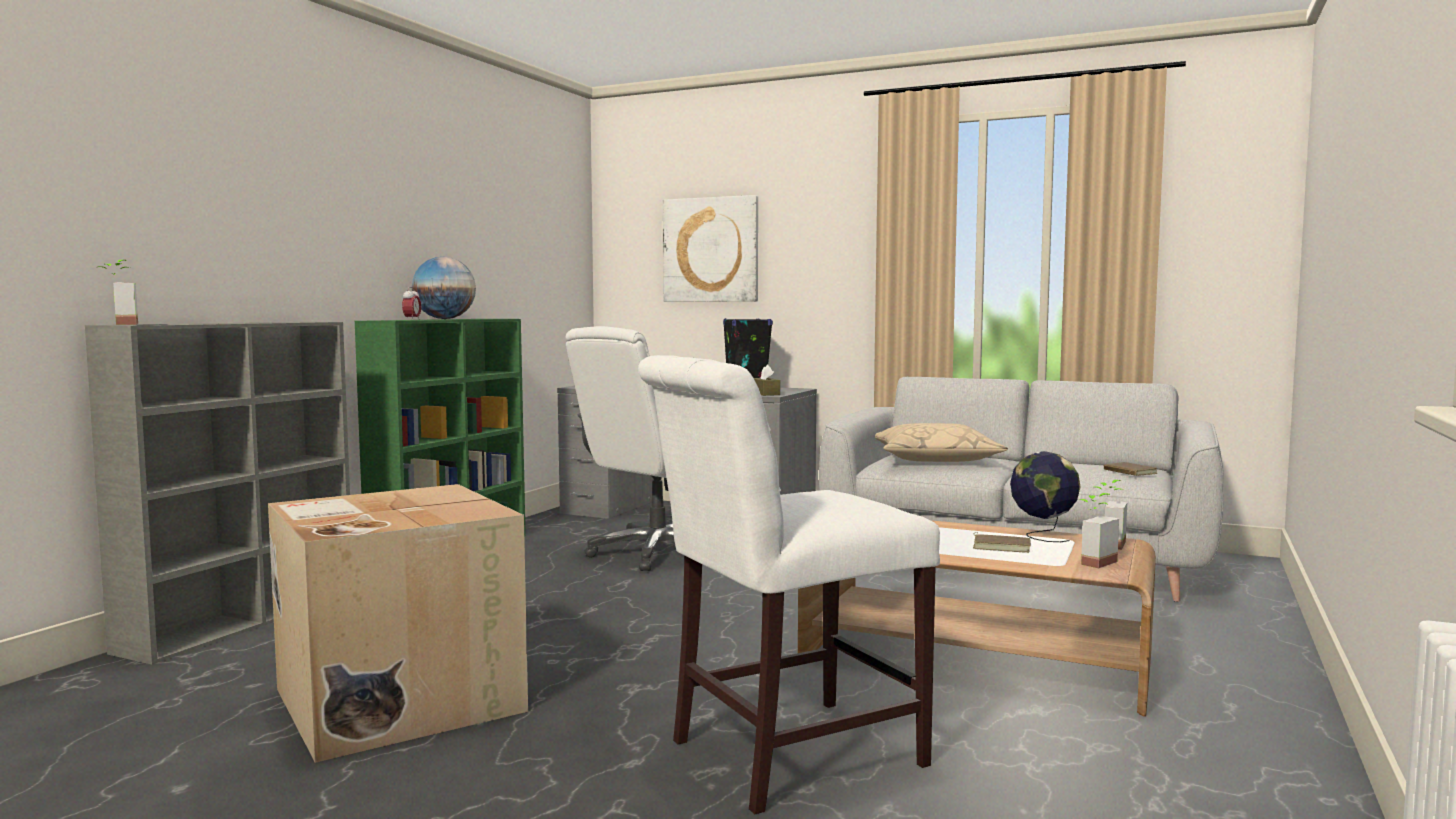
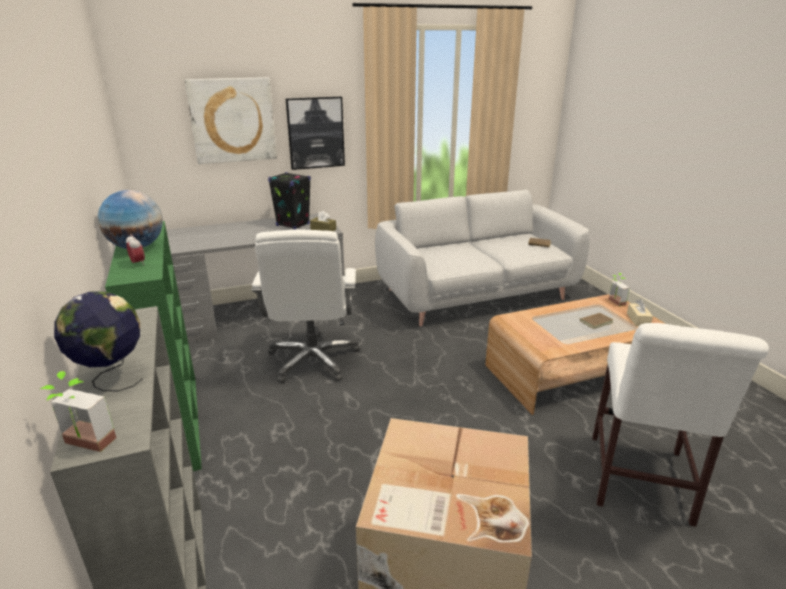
camera: 45 degrees left, 20 degrees up
beige pillow [875,423,1008,462] -> none
globe [1010,451,1081,542] -> globe moved to [54,291,143,391]
potted plant [1079,493,1119,568] -> beige tissue box [627,299,653,326]
none -> picture [286,97,345,170]

